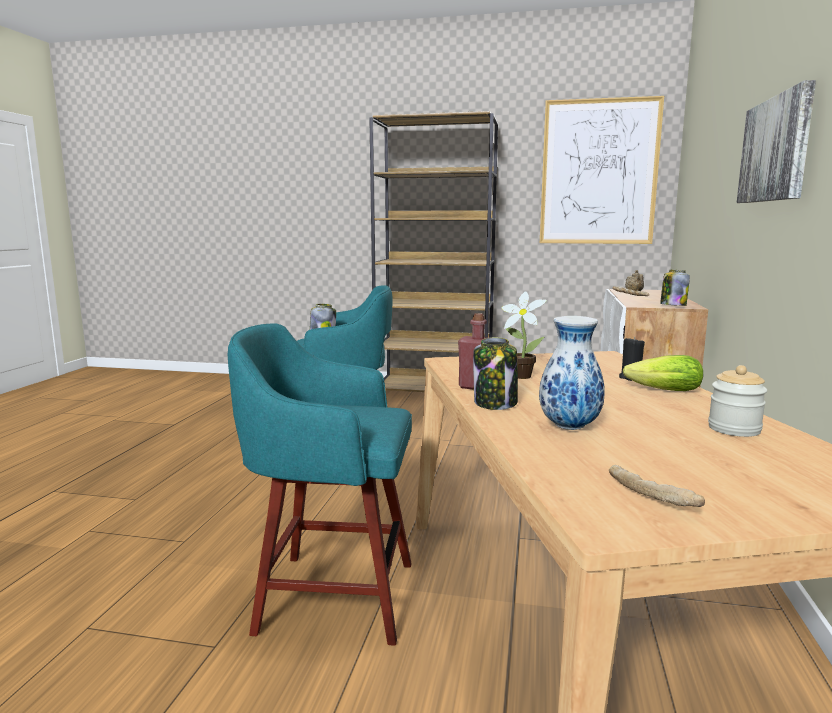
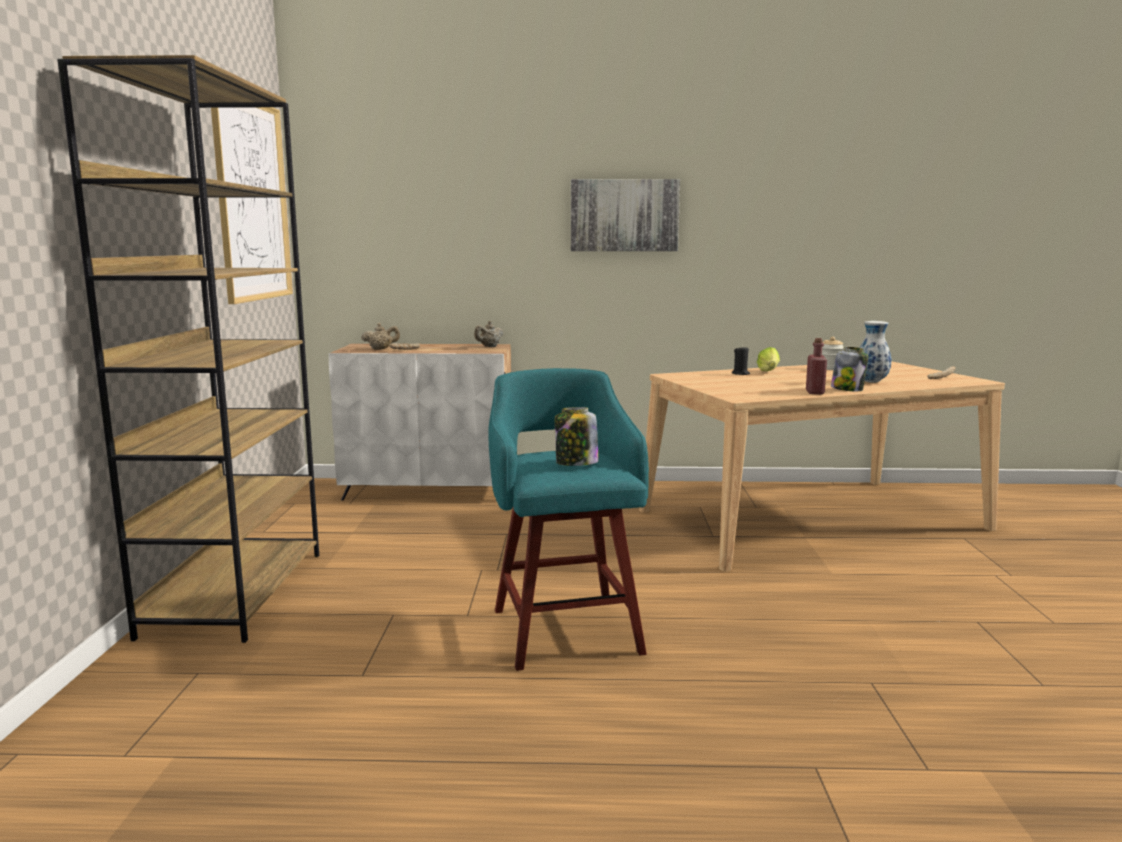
camera: 100 degrees left, 0 degrees up
turquoise stool [228,323,412,646] -> none
potted plant [501,291,547,379] -> none
jar [660,270,690,306] -> beige teapot [474,321,503,347]

